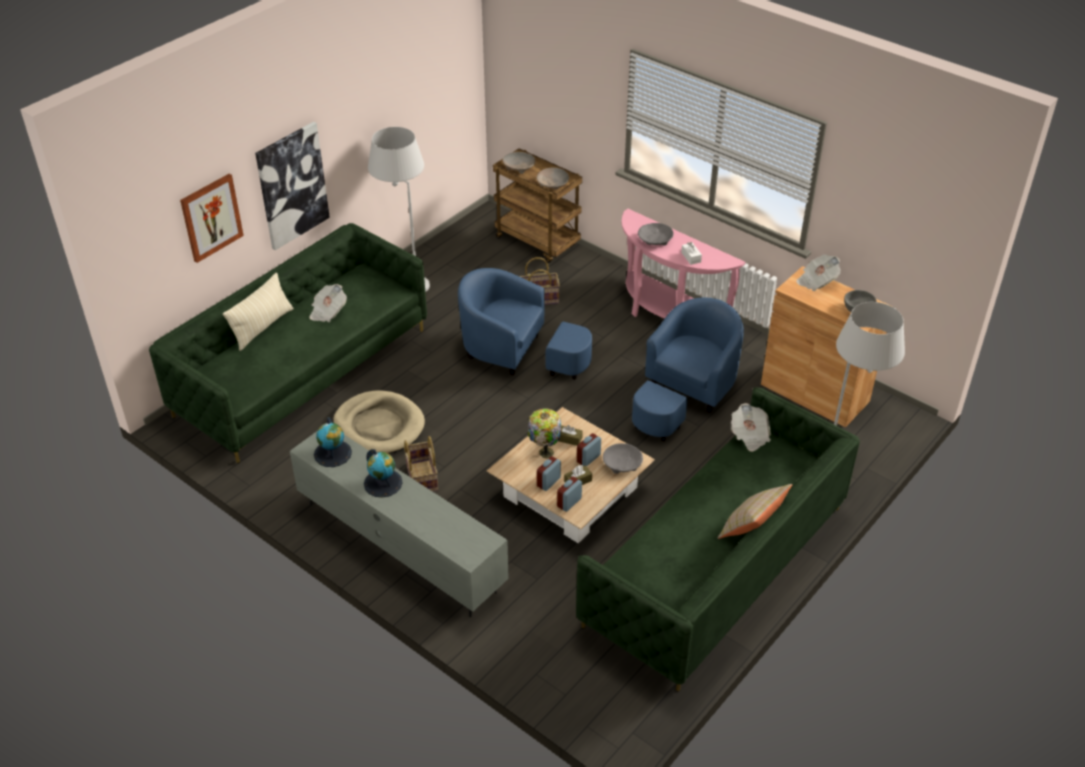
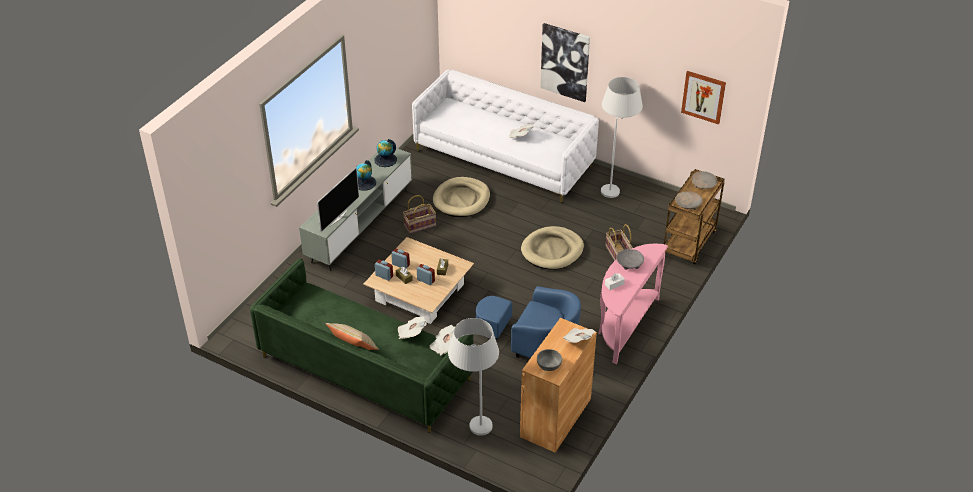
camera: 80 degrees right, 0 degrees up
green sofa [149,223,427,463] -> white sofa [412,70,599,203]
picture [180,174,244,263] -> picture moved to [681,71,726,124]
beige pillow [223,272,294,351] -> none
blue armchair [458,268,592,380] -> beige dog bed [521,226,584,270]
table lamp [527,408,561,459] -> none
grey bowl [603,443,643,474] -> none
none -> television [317,167,359,232]
none -> newspaper [398,316,427,339]

